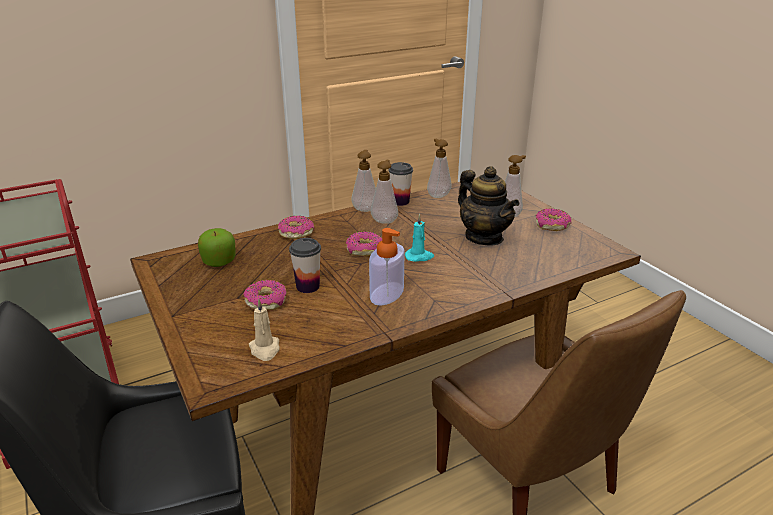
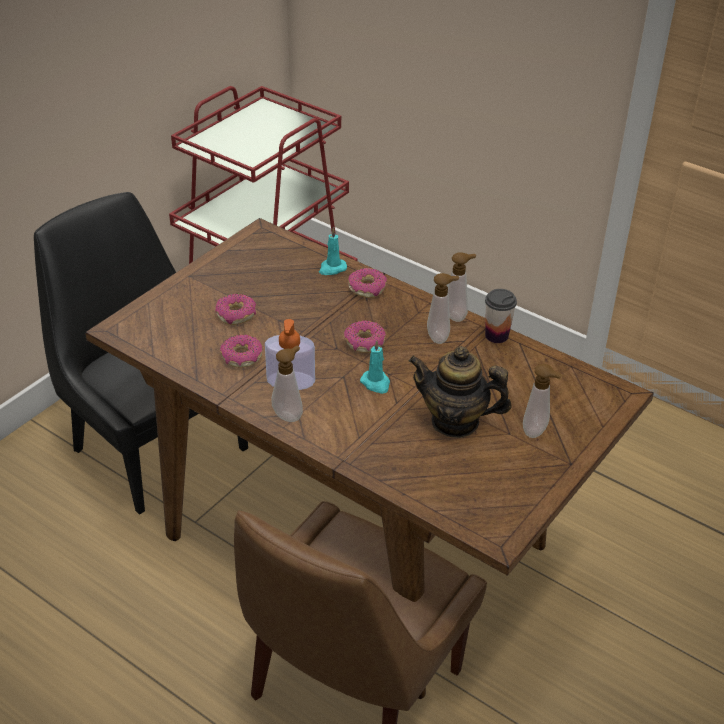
camera: 65 degrees right, 10 degrees up
apple [198,228,236,267] -> none
beige candle [249,299,280,361] -> none
cup [289,238,321,293] -> none
soap dispenser [427,139,452,198] -> soap dispenser moved to [272,346,303,422]
teapot [458,166,519,245] -> teapot turned 75 degrees clockwise [408,346,511,438]
donut [536,208,571,231] -> donut moved to [220,334,262,368]
none -> turquoise candle [319,228,347,275]

